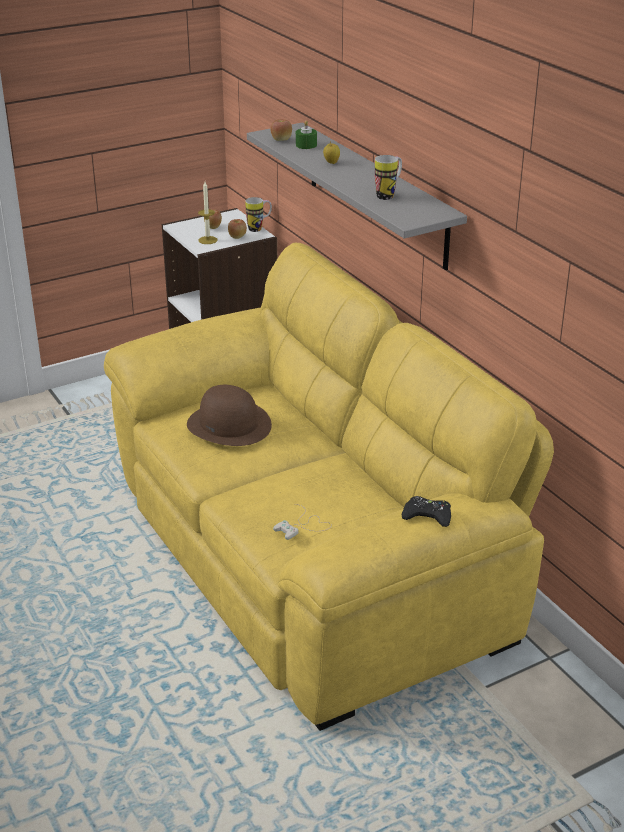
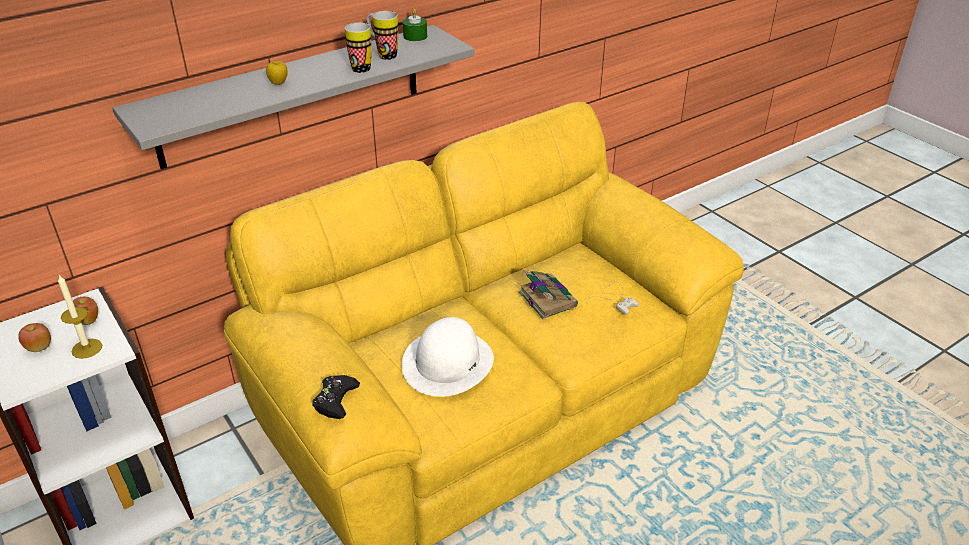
camera: 95 degrees left, 5 degrees up
brown hat [187,385,272,446] -> white hat [402,317,494,397]
mug [245,197,272,232] -> mug moved to [345,23,372,73]
apple [270,119,292,141] -> none
green candle [296,120,317,149] -> green candle moved to [403,9,427,41]
black game controller [401,496,451,527] -> black game controller moved to [312,375,360,419]
none -> book [519,270,578,319]

